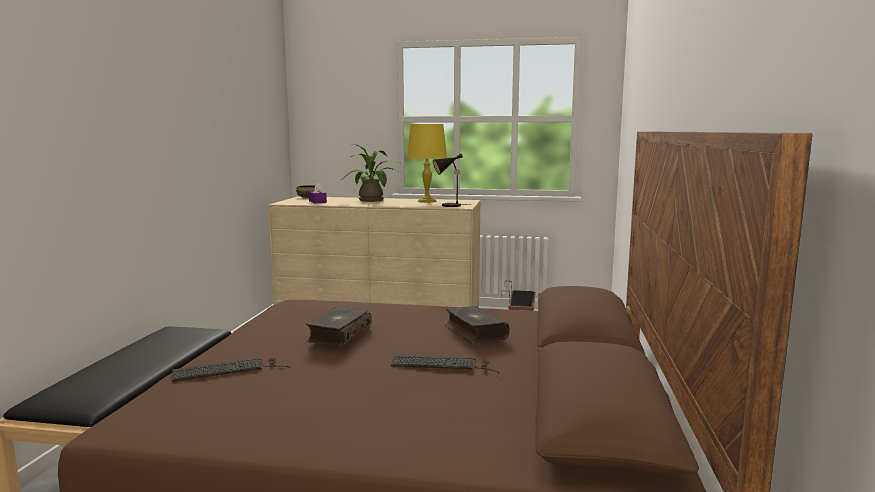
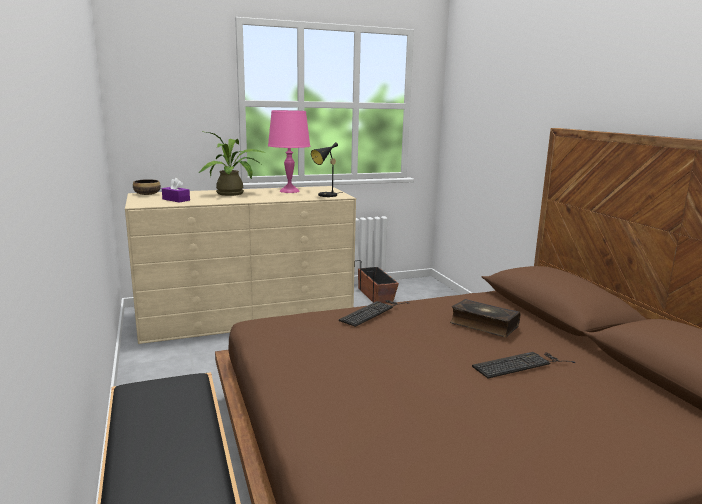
camera: 30 degrees left, 5 degrees up
keyboard [172,358,290,382] -> keyboard moved to [339,300,409,327]
book [306,306,372,347] -> none
yellow table lamp [407,124,447,203] -> pink table lamp [268,110,310,193]

